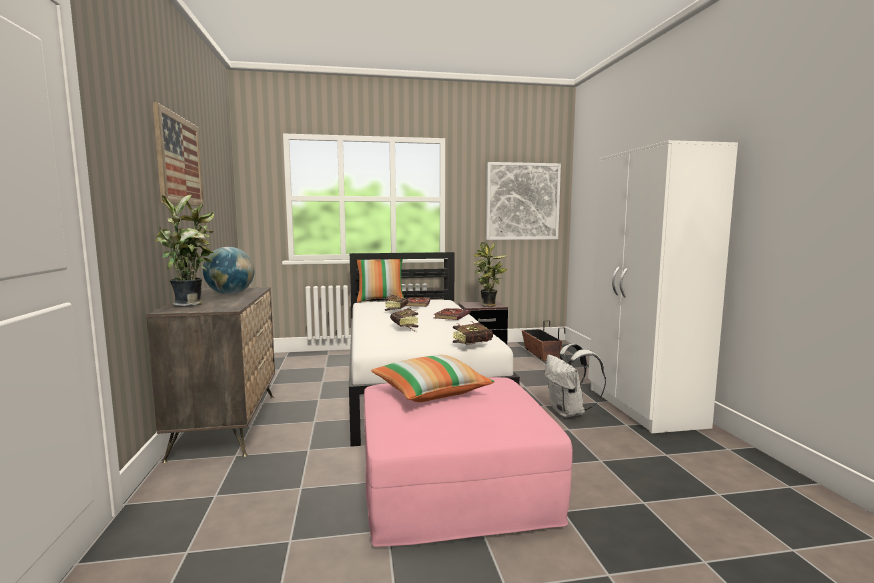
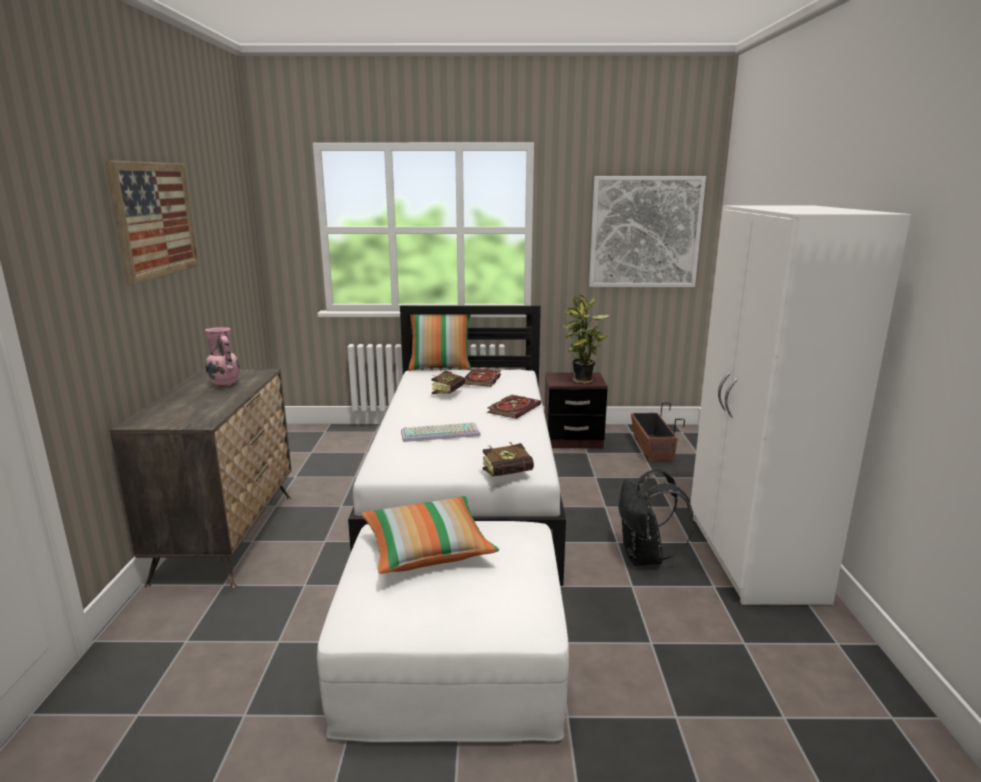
camera: 10 degrees right, 10 degrees up
potted plant [156,195,214,307] -> none
globe [203,247,255,294] -> pink vase [205,327,240,387]
pink ottoman [364,377,573,547] -> white ottoman [317,521,569,742]
book [390,307,418,332] -> keyboard [401,422,481,442]
white backpack [545,344,606,417] -> black backpack [619,469,694,566]

